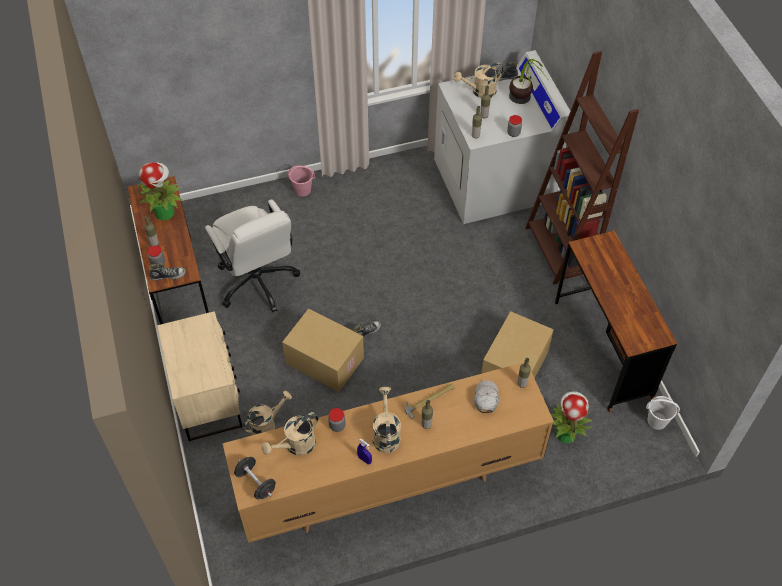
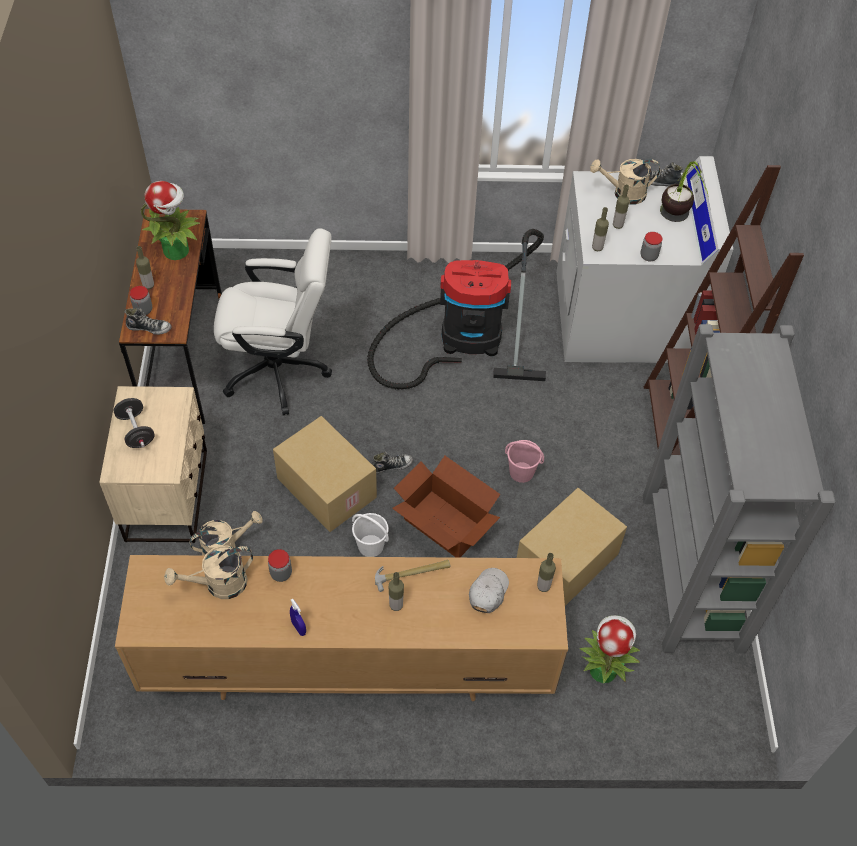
camera: 15 degrees right, 0 degrees up
white office chair [205,199,300,312] -> white office chair turned 75 degrees counterclockwise [214,228,332,415]
black dumbbell [234,457,276,500] -> black dumbbell moved to [114,398,155,448]
pink bucket [287,166,315,197] -> pink bucket moved to [505,440,544,483]
beige watering can [373,387,401,453] -> none
brown desk [555,231,677,412] -> grey bookcase [643,324,836,653]
white bucket [646,396,680,430] -> white bucket moved to [352,513,389,557]
none -> vacuum cleaner [367,229,546,390]
none -> cardboard box [392,456,500,558]

